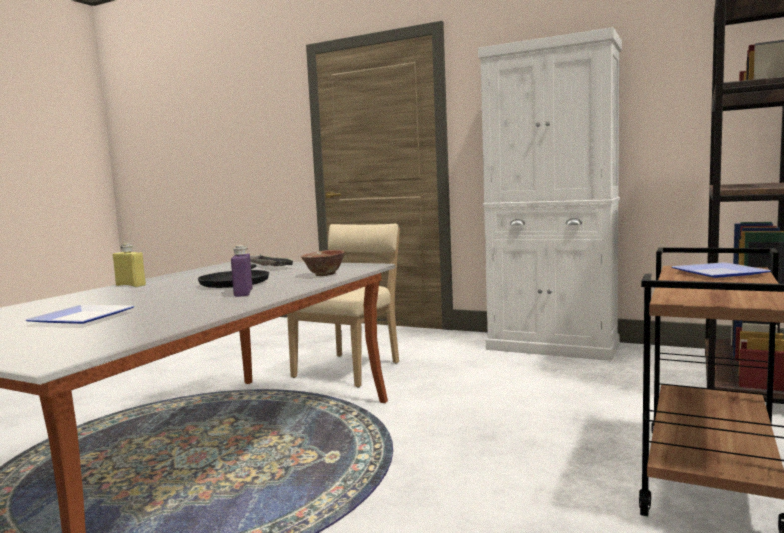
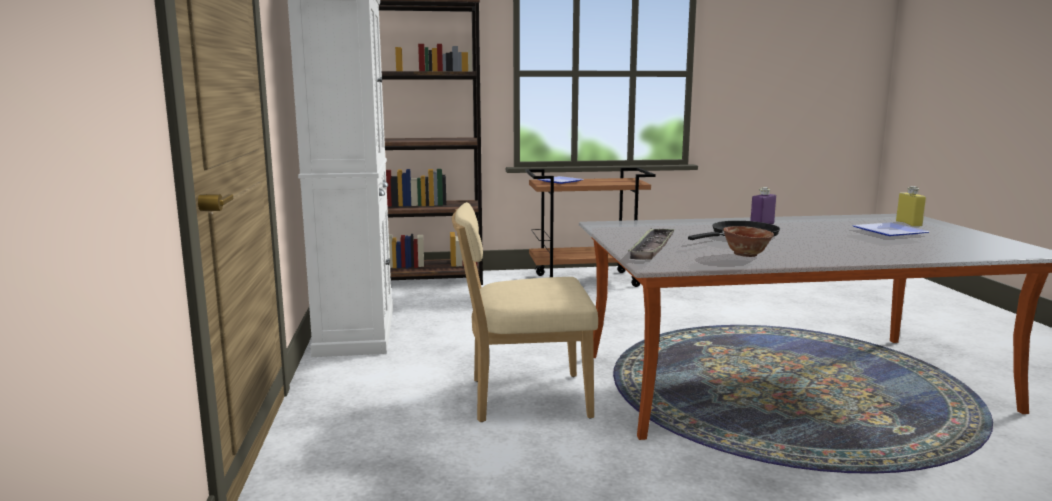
camera: 125 degrees left, 5 degrees up
yellow bottle [113,244,146,287] -> yellow bottle moved to [896,186,926,226]
bowl [301,250,345,276] -> bowl moved to [723,226,774,257]

